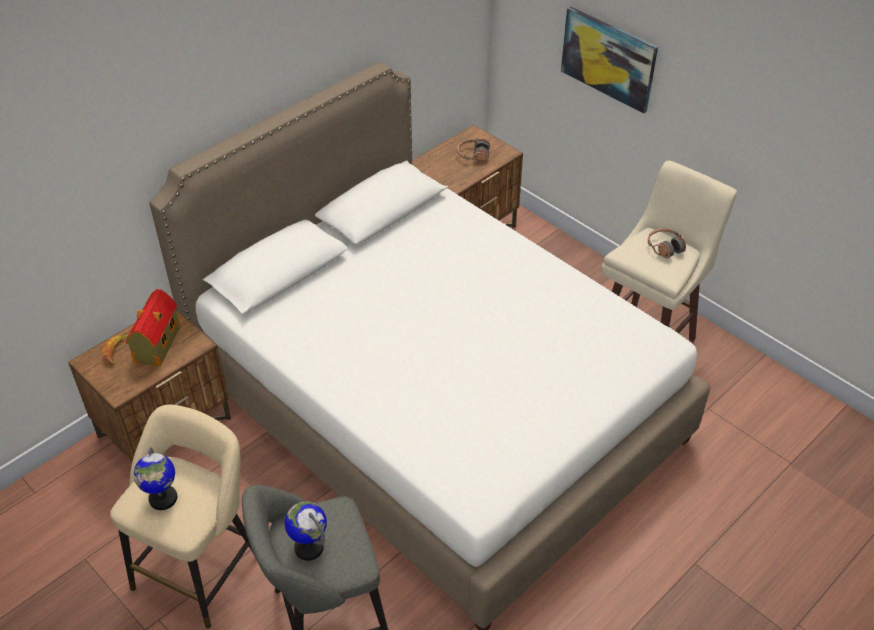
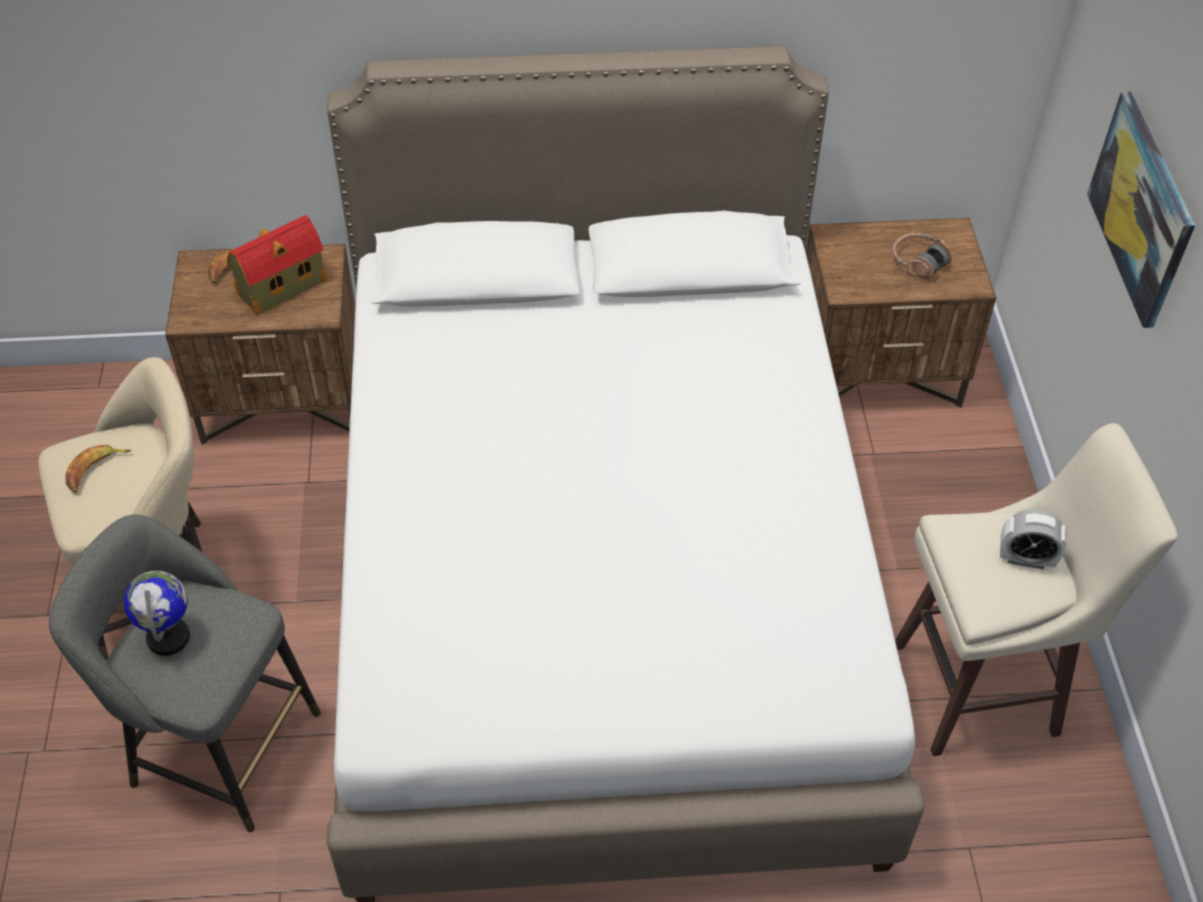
camera: 40 degrees right, 5 degrees up
globe [133,447,177,510] -> banana [65,445,131,493]
headphones [648,228,686,258] -> alarm clock [1000,509,1066,569]

